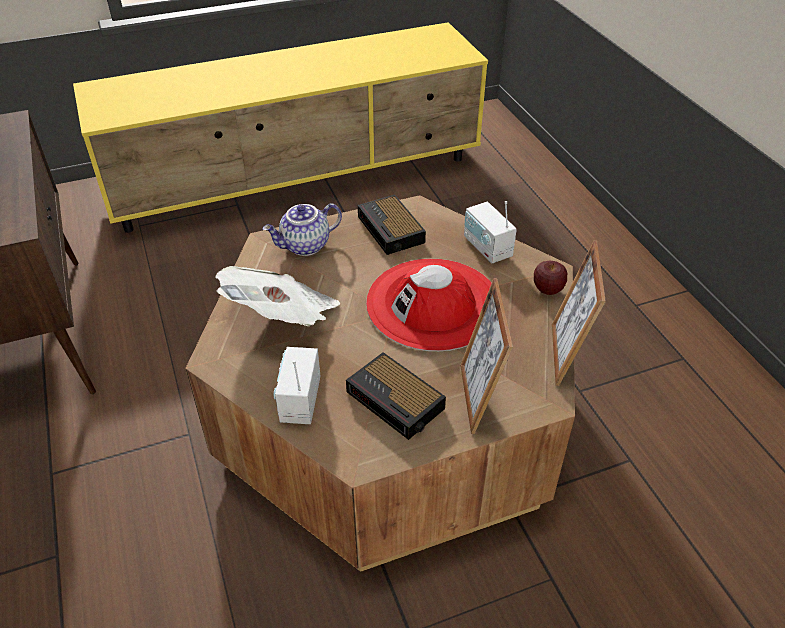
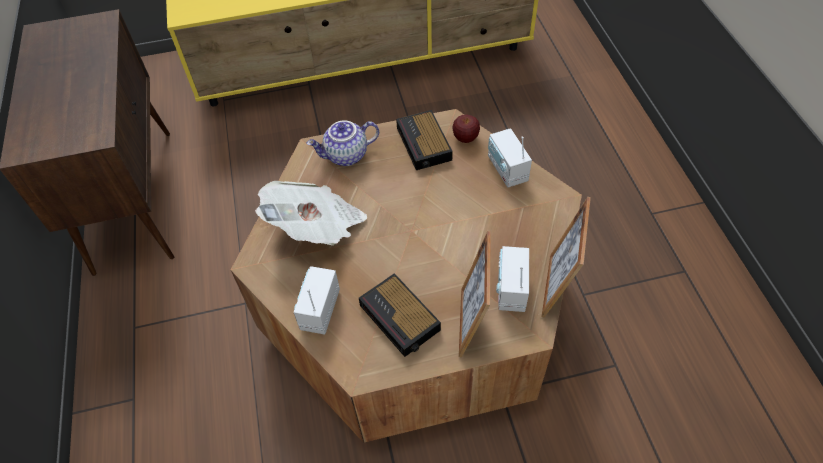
camera: 10 degrees right, 10 degrees up
red hat [366,259,492,351] -> none
apple [534,261,567,295] -> apple moved to [452,115,480,143]
none -> radio [496,246,529,312]

